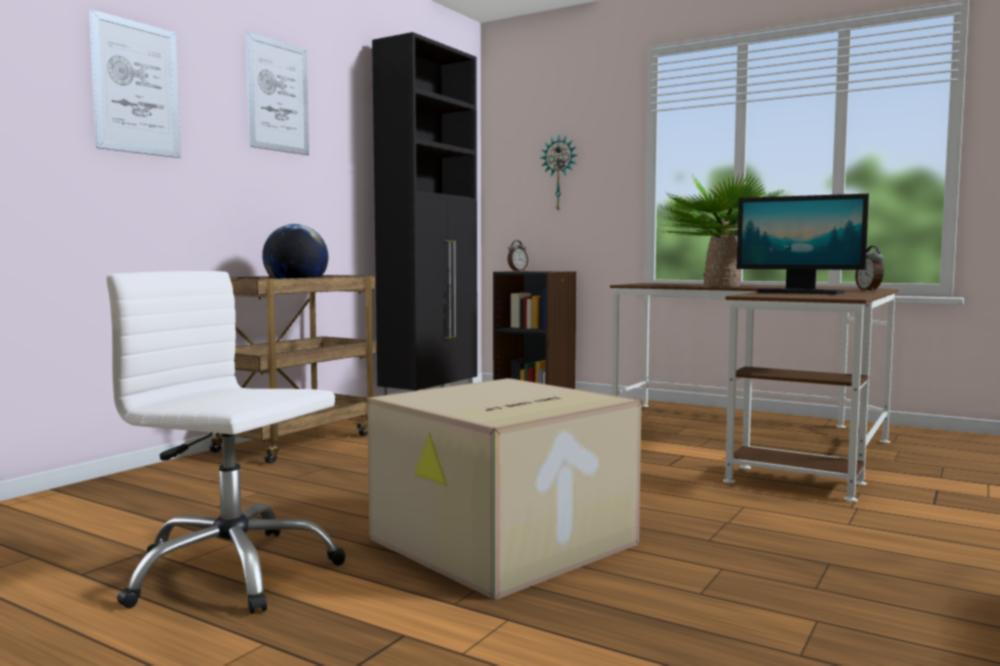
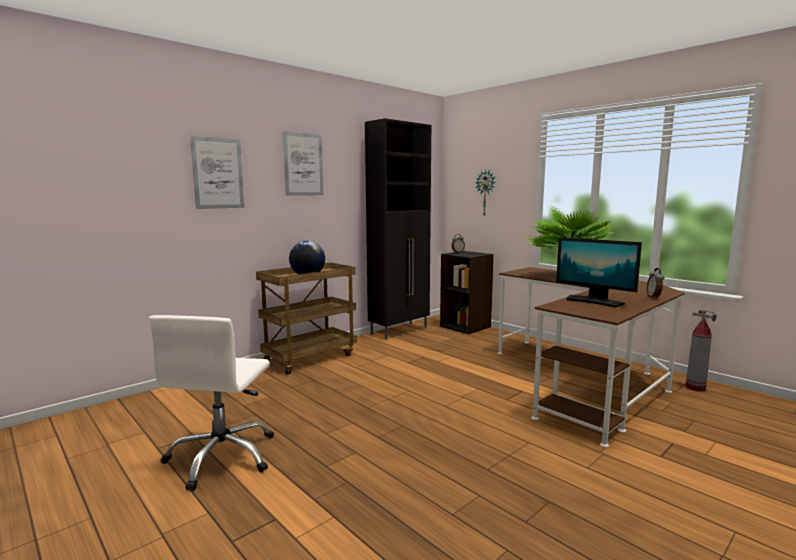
camera: 15 degrees right, 5 degrees up
white office chair [106,271,346,614] -> white office chair turned 120 degrees counterclockwise [149,315,274,491]
cardboard box [367,378,642,600] -> none
none -> fire extinguisher [685,309,717,392]

